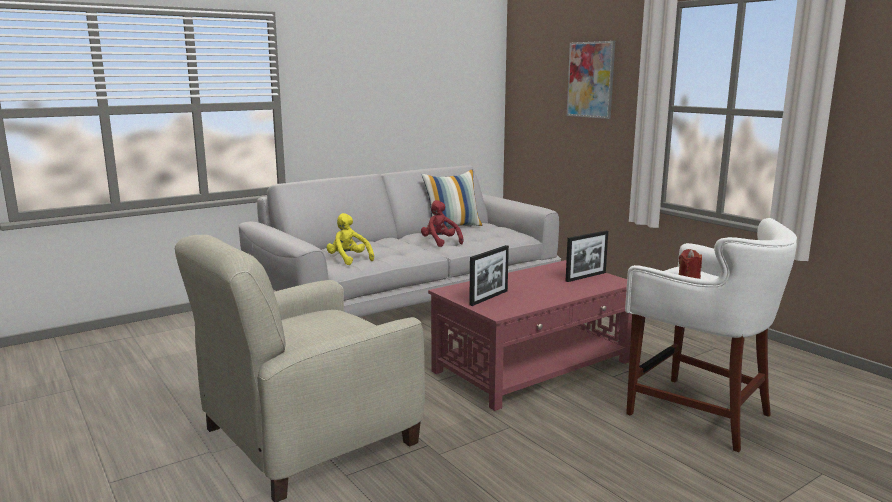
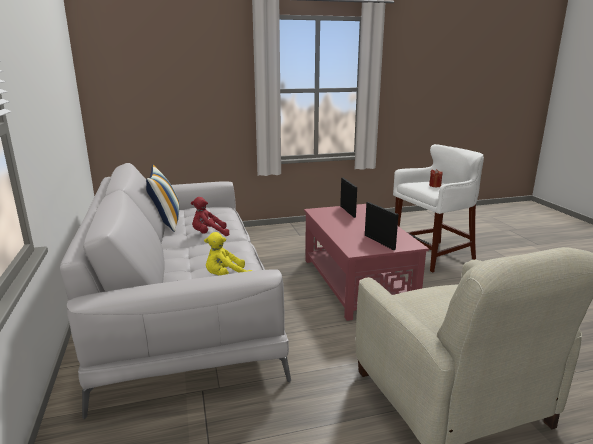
camera: 70 degrees left, 5 degrees up
picture [567,41,615,119] -> none

